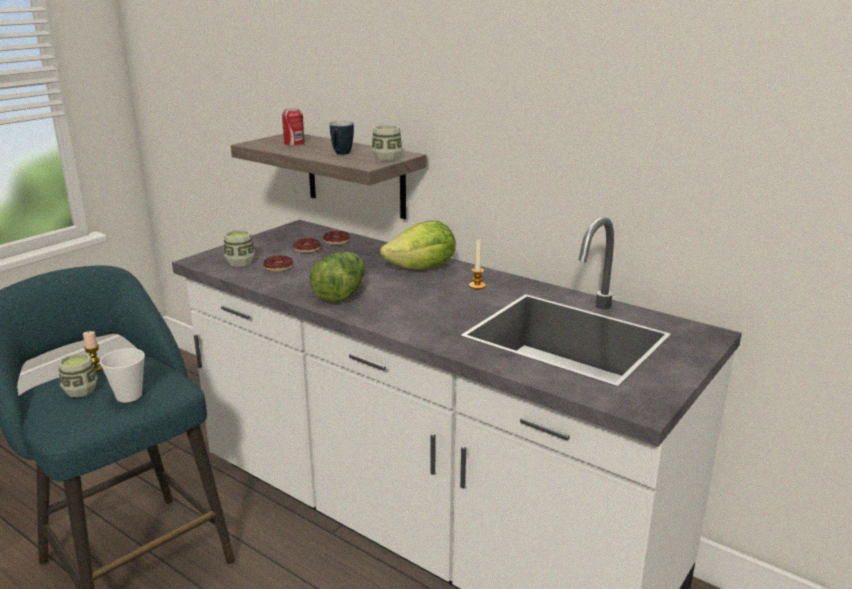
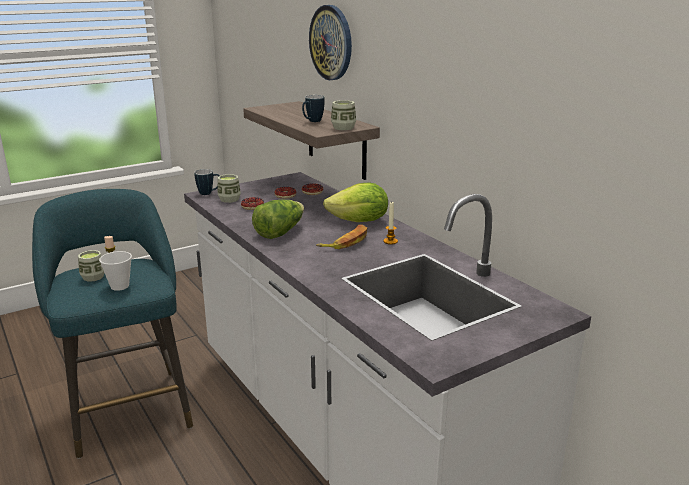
camera: 20 degrees right, 0 degrees up
can [282,108,305,146] -> none
none -> mug [194,169,220,195]
none -> wall clock [309,5,352,80]
none -> banana [316,224,367,249]

